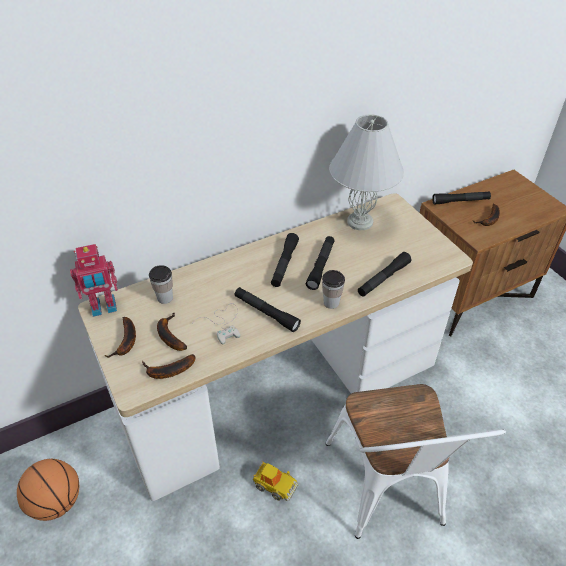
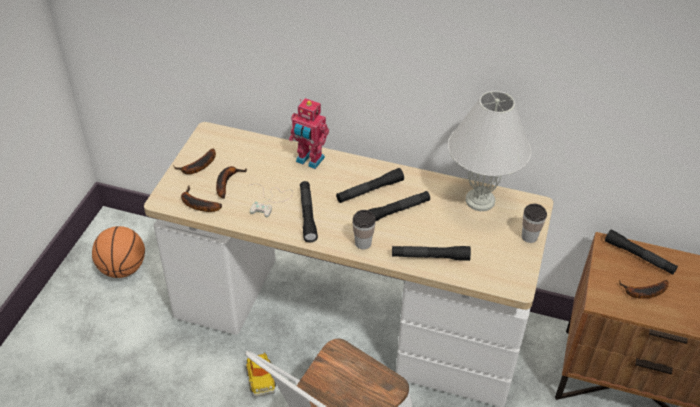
camera: 45 degrees right, 0 degrees up
toy robot [70,244,118,317] -> toy robot moved to [289,98,329,169]
cup [149,265,173,304] -> cup moved to [522,204,547,243]

